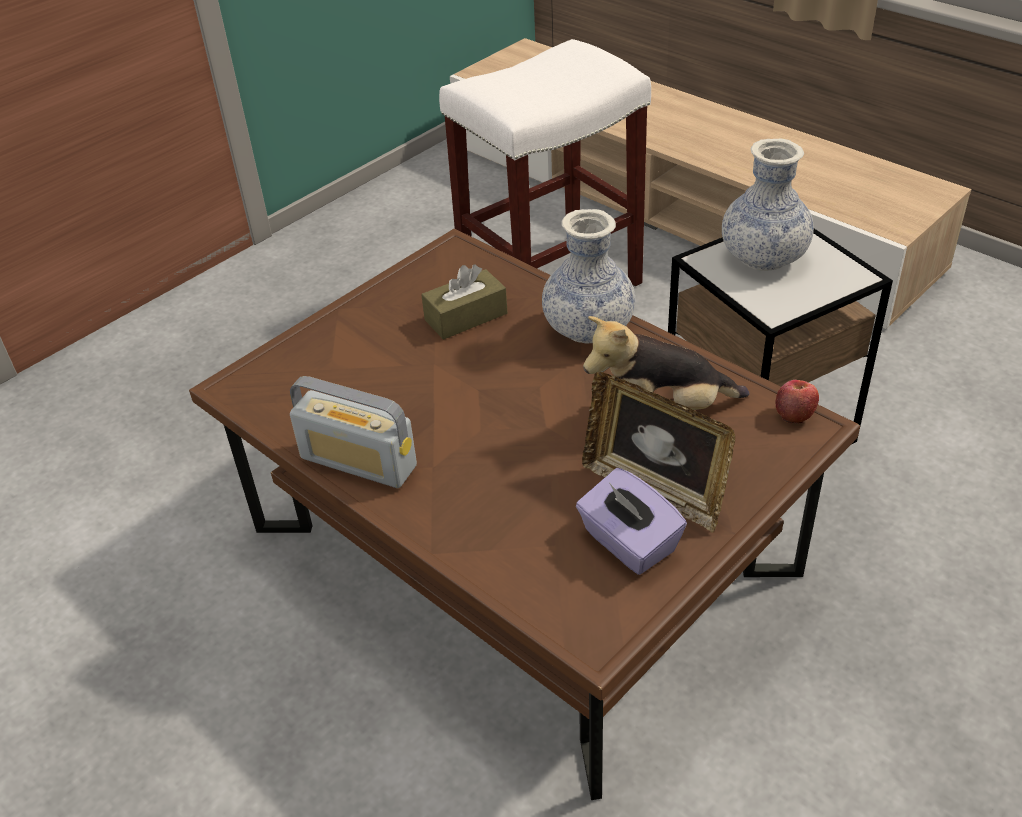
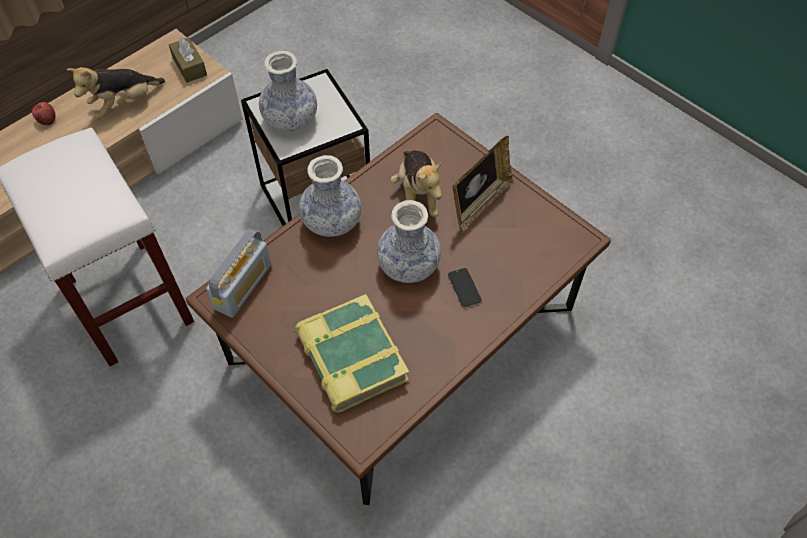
camera: 90 degrees left, 15 degrees up
radio [290,376,417,488] -> radio moved to [206,228,271,318]
brown tissue box [421,264,508,340] -> brown tissue box moved to [169,37,207,83]
purple tissue box [576,468,687,575] -> none
apple [776,380,819,424] -> apple moved to [32,102,55,125]
none -> plush toy [67,67,165,119]
none -> book [294,294,409,413]
none -> vase [377,200,441,283]
none -> phone [448,268,482,308]

